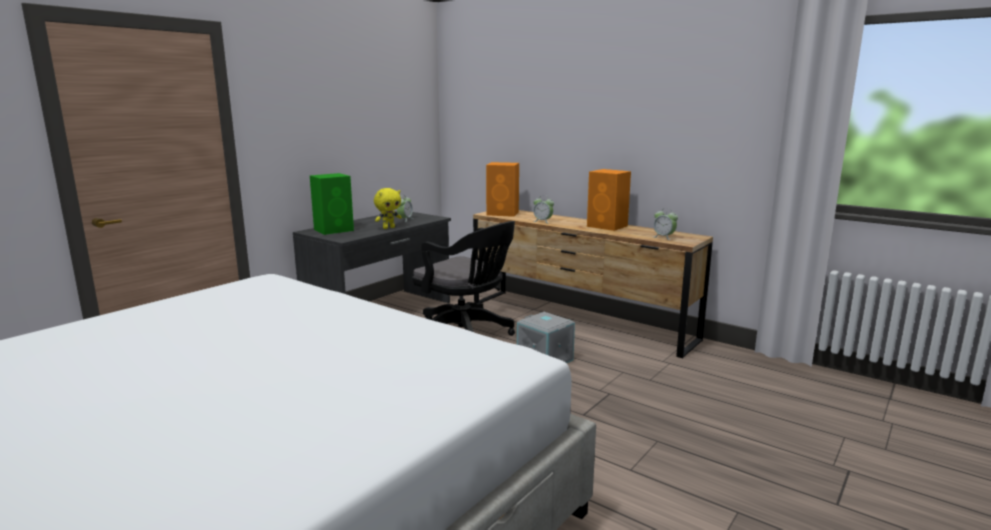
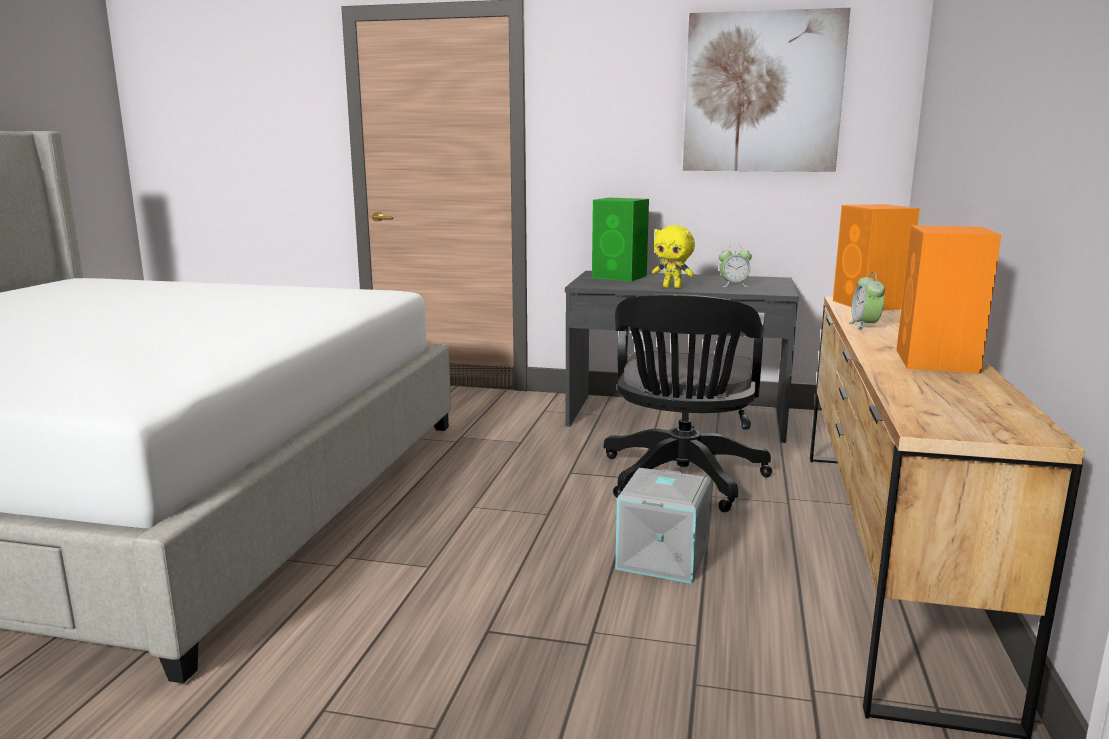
camera: 65 degrees right, 0 degrees up
alarm clock [654,208,678,240] -> none
none -> picture [683,8,851,172]

